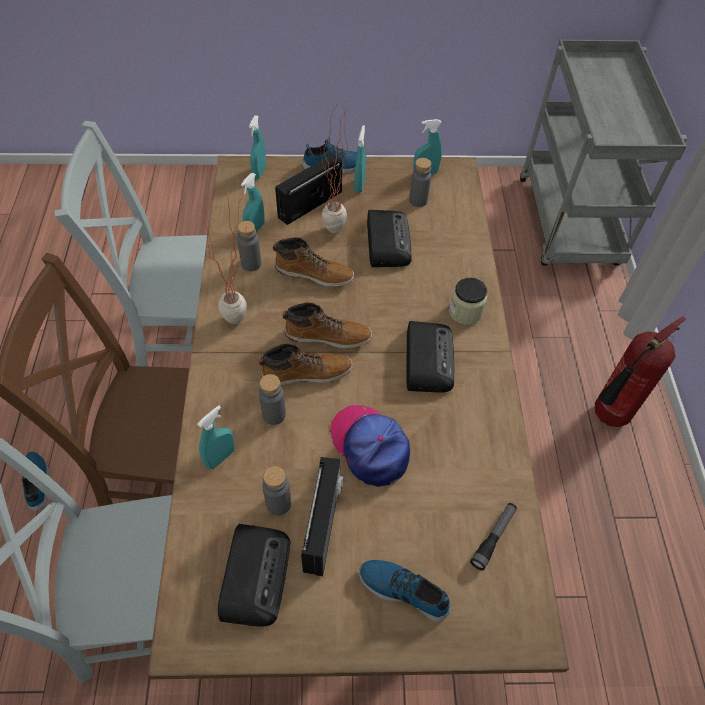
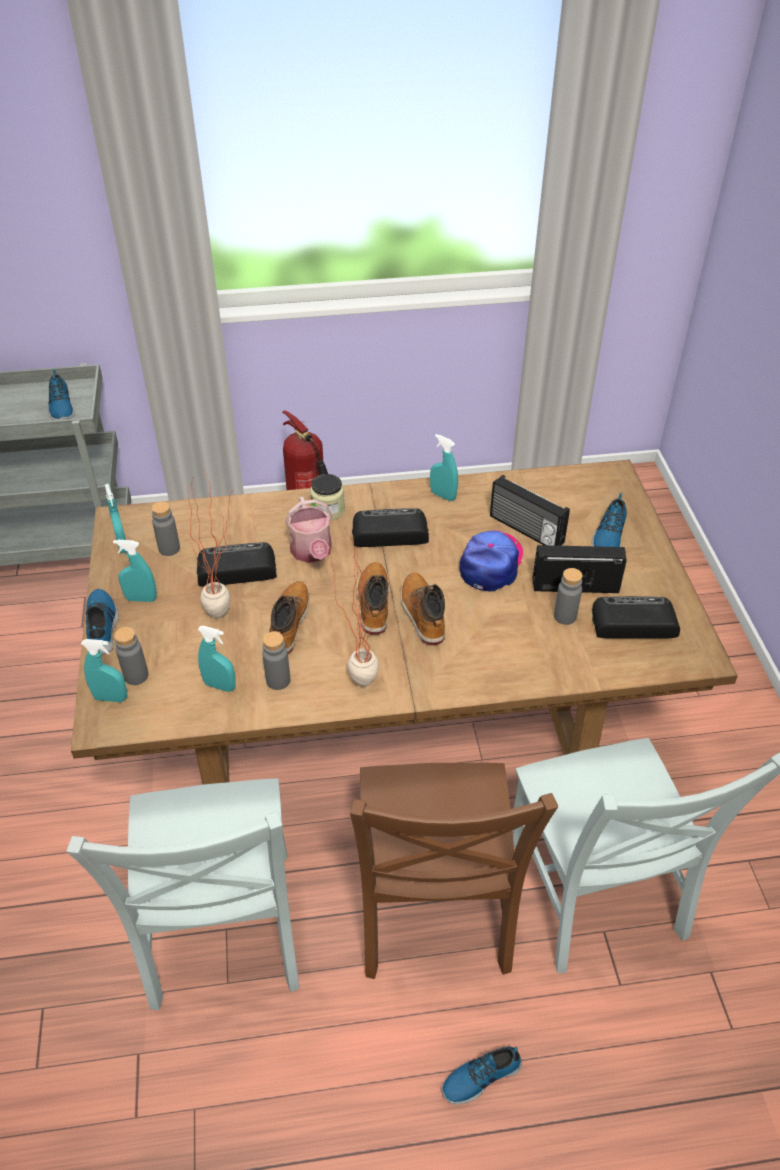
camera: 95 degrees left, 10 degrees down
turquoise spray bottle [197,405,234,469] -> turquoise spray bottle moved to [430,434,458,501]
grey bottle [259,374,286,425] -> grey bottle moved to [114,627,148,685]
radio [275,154,342,225] -> radio moved to [490,475,570,546]
cap [330,405,410,487] -> cap turned 150 degrees clockwise [459,530,523,592]
flashlight [470,503,517,571] -> none
none -> shoe [48,369,75,420]
none -> watering can [285,497,332,563]

